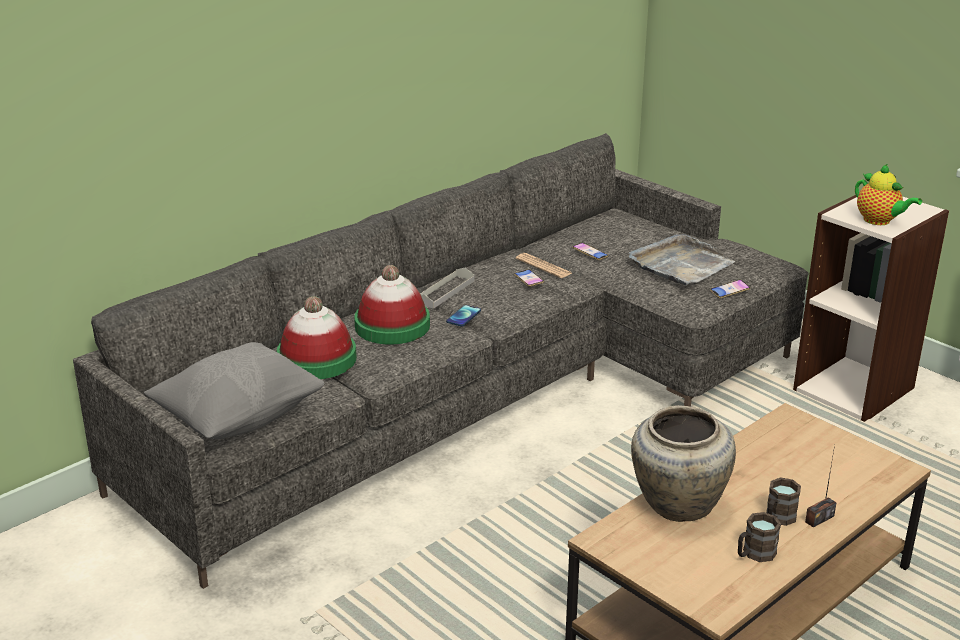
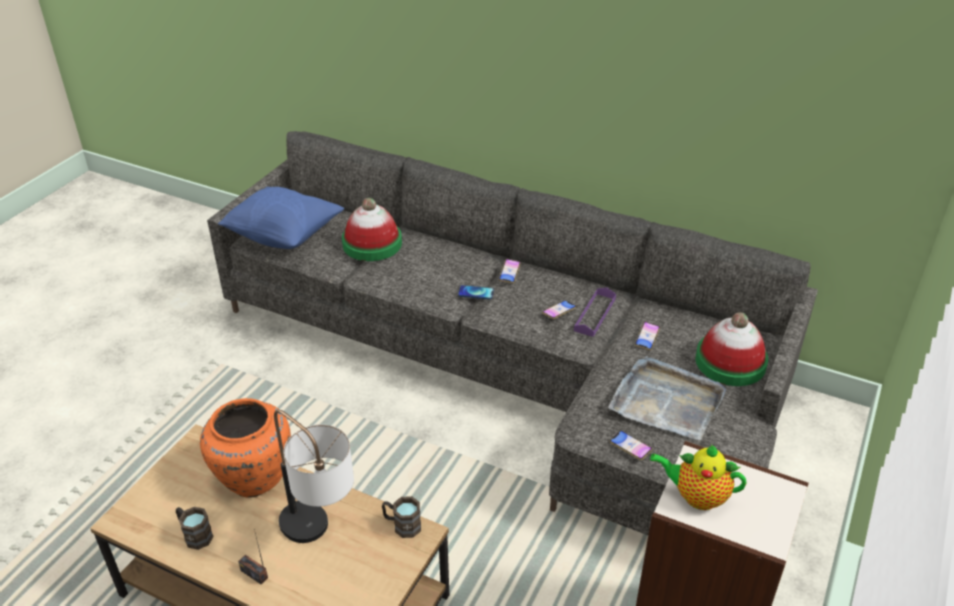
camera: 70 degrees right, 10 degrees up
grey pillow [144,342,325,440] -> blue pillow [218,187,344,249]
hat [354,265,430,345] -> hat moved to [695,312,768,386]
grey tray [420,268,474,309] -> phone [499,259,521,283]
newspaper [516,253,572,278] -> purple tray [574,288,616,337]
beige vase [631,405,736,522] -> orange vase [200,398,291,498]
brown mug [766,477,801,526] -> brown mug moved to [382,496,421,538]
teapot [855,164,922,225] -> teapot turned 75 degrees clockwise [650,444,746,510]
none -> table lamp [274,410,354,543]

